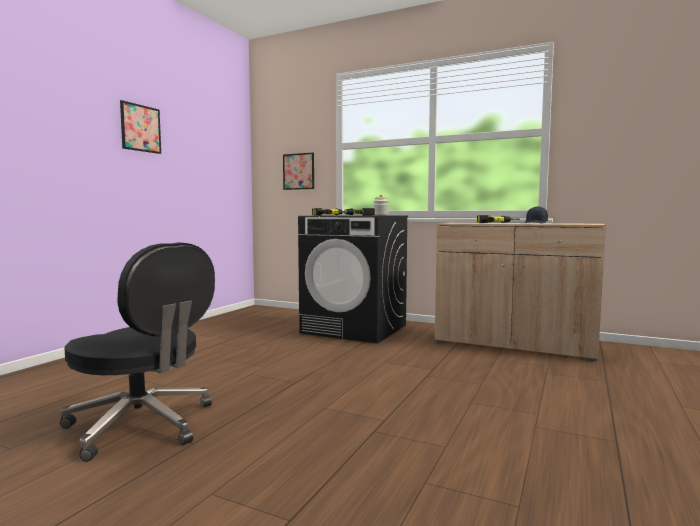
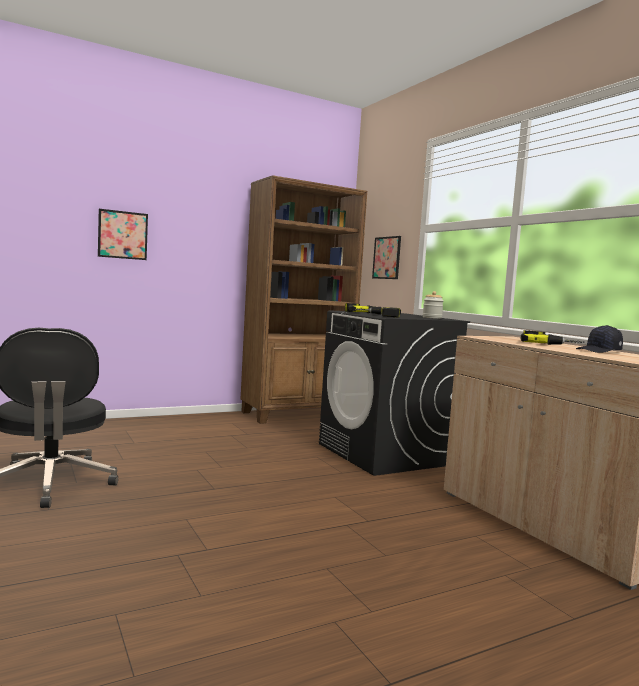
camera: 35 degrees right, 0 degrees up
picture [120,100,161,154] -> picture moved to [98,209,148,260]
none -> brown bookcase [241,175,367,424]

